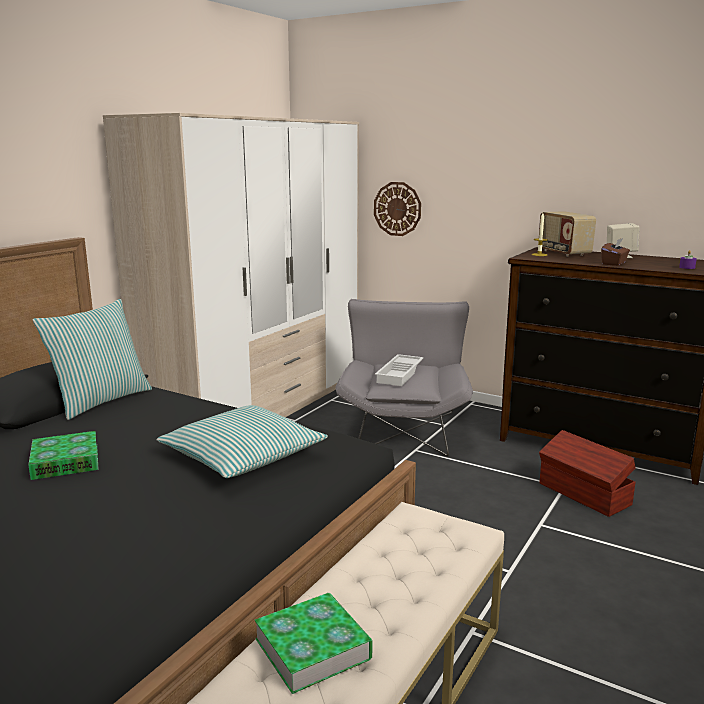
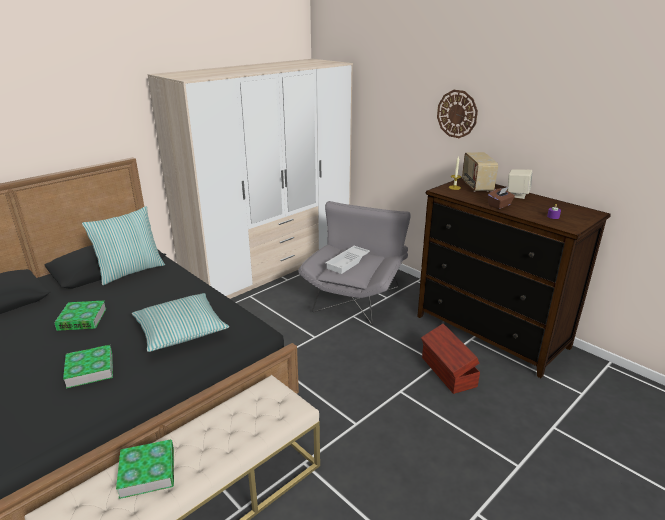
camera: 15 degrees right, 10 degrees up
wall clock [374,182,421,236] -> wall clock moved to [437,90,478,138]
none -> book [63,345,113,388]

